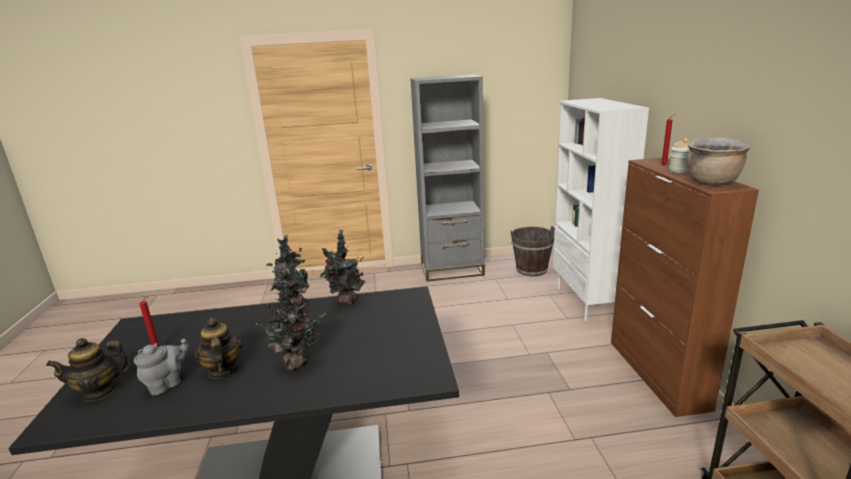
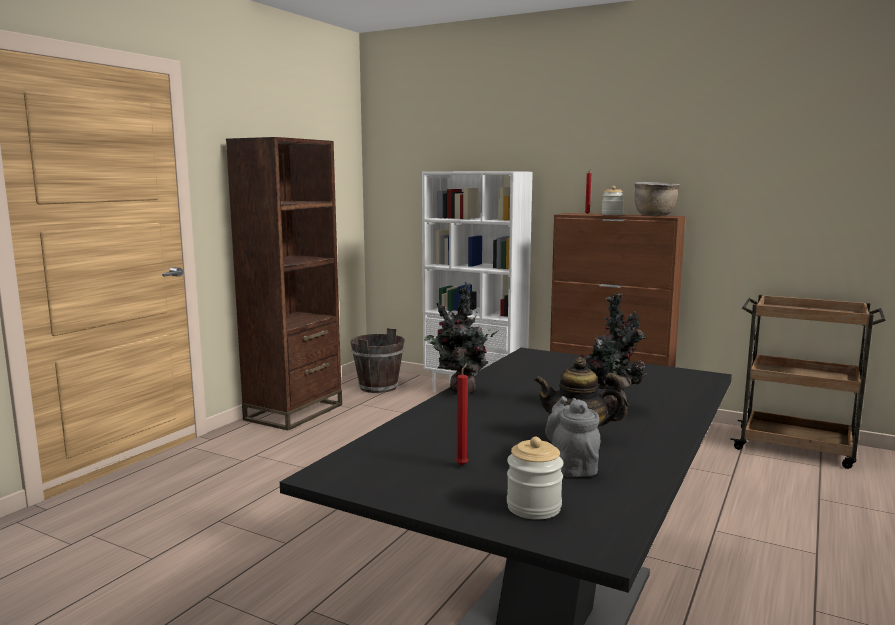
camera: 55 degrees left, 10 degrees down
teapot [46,338,132,402] -> jar [507,437,563,520]
potted plant [320,229,366,306] -> none
grey bookcase [410,74,485,282] -> brown bookcase [226,137,342,430]

